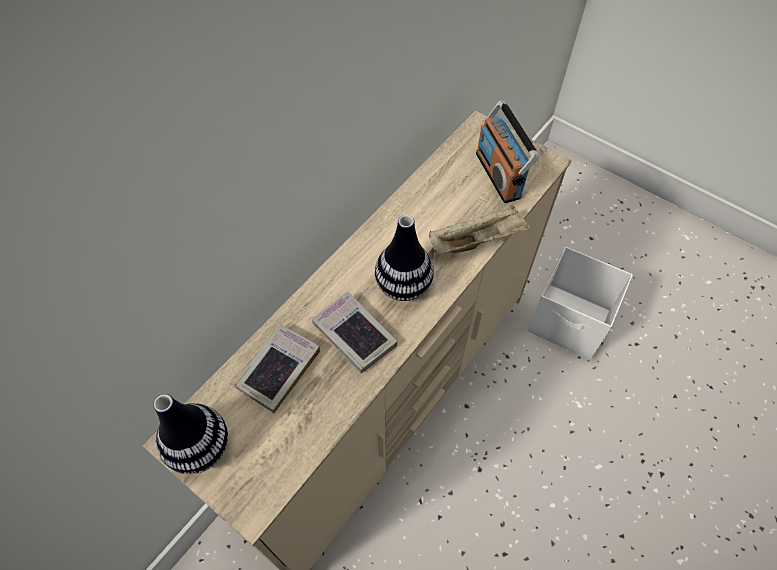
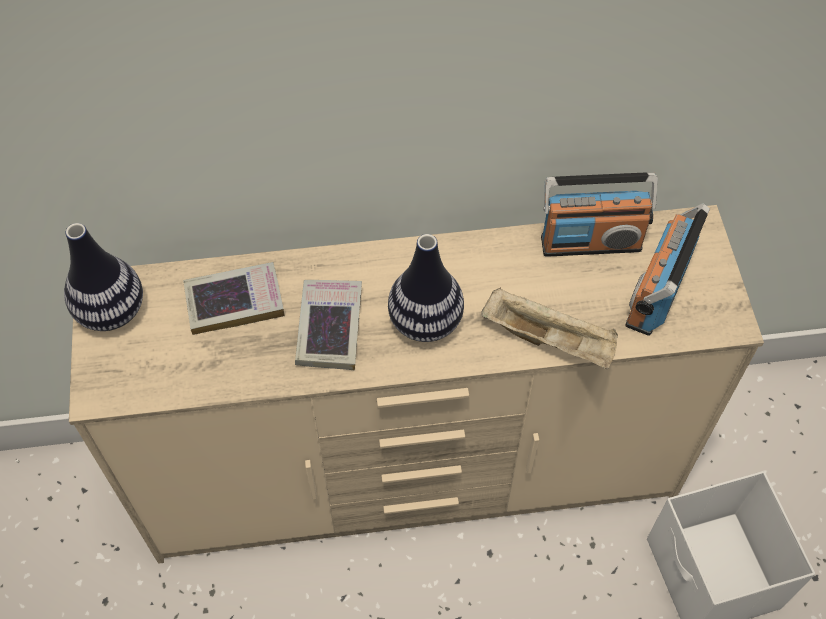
camera: 45 degrees right, 0 degrees up
none -> radio [541,172,658,257]

